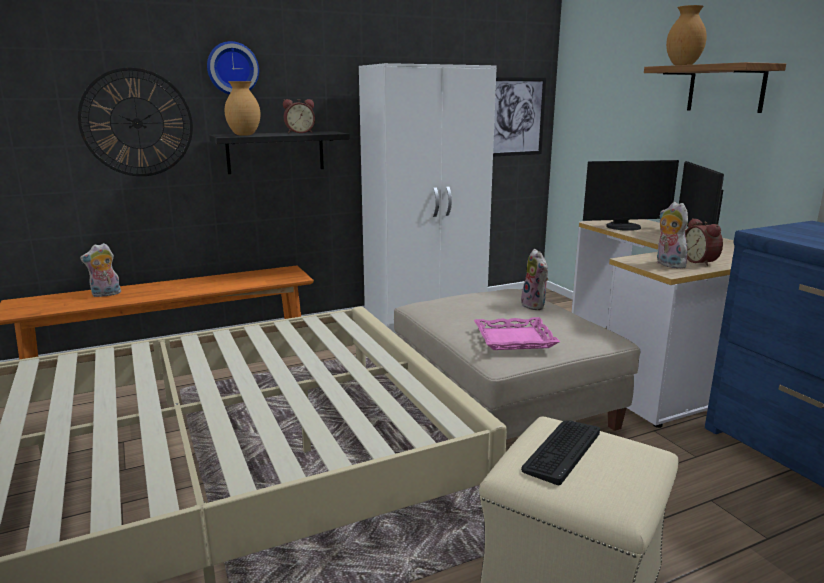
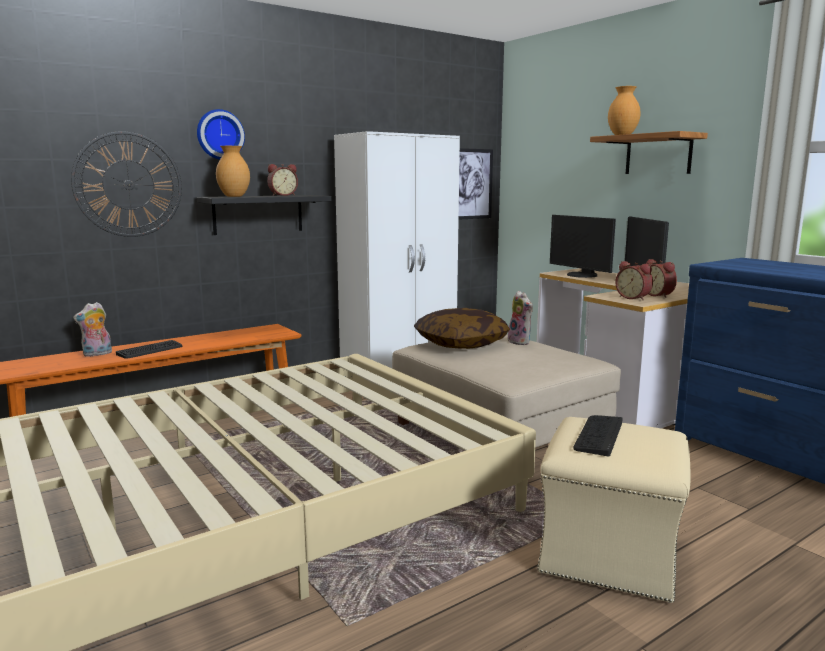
camera: 10 degrees left, 5 degrees down
pink tray [474,317,560,350] -> none
monitor [583,160,679,231] -> monitor turned 75 degrees clockwise [550,215,616,278]
plush toy [657,202,688,269] -> alarm clock [615,261,653,300]
none -> keyboard [116,340,183,359]
none -> pillow [414,308,510,349]

